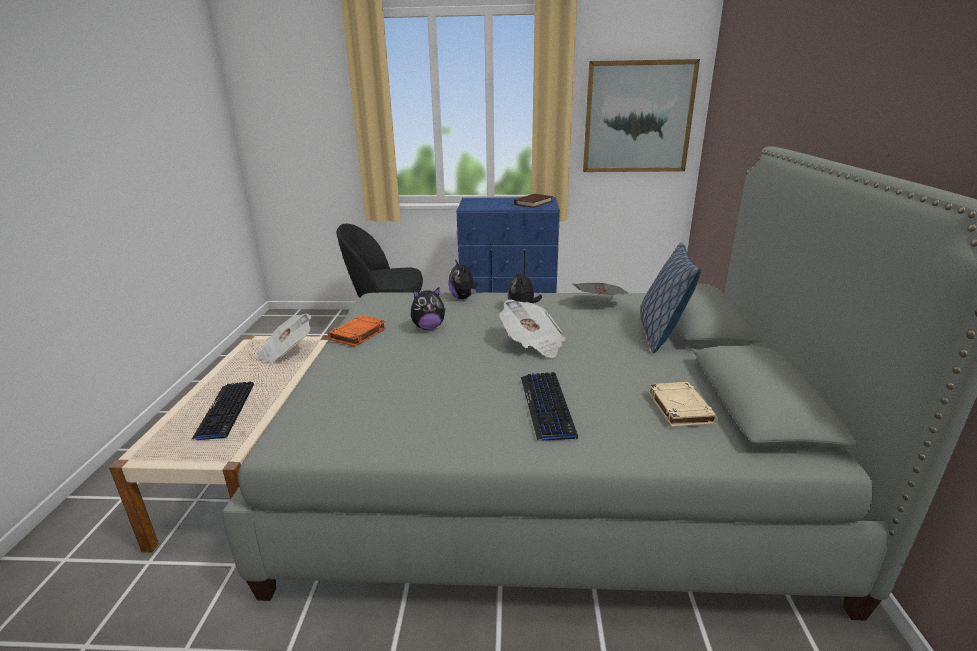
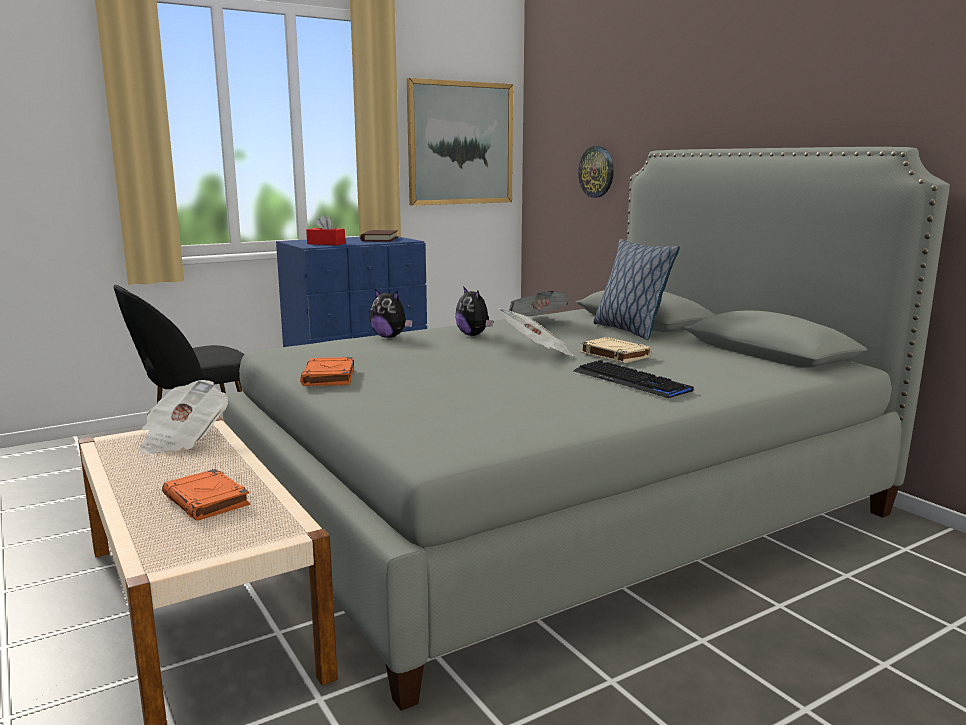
camera: 35 degrees left, 10 degrees down
keyboard [191,382,254,440] -> orange book [162,469,250,521]
plush toy [411,287,446,330] -> none
beige book [648,382,718,427] -> beige book moved to [580,337,652,363]
none -> red tissue box [306,215,345,245]
none -> wall clock [578,146,614,198]

